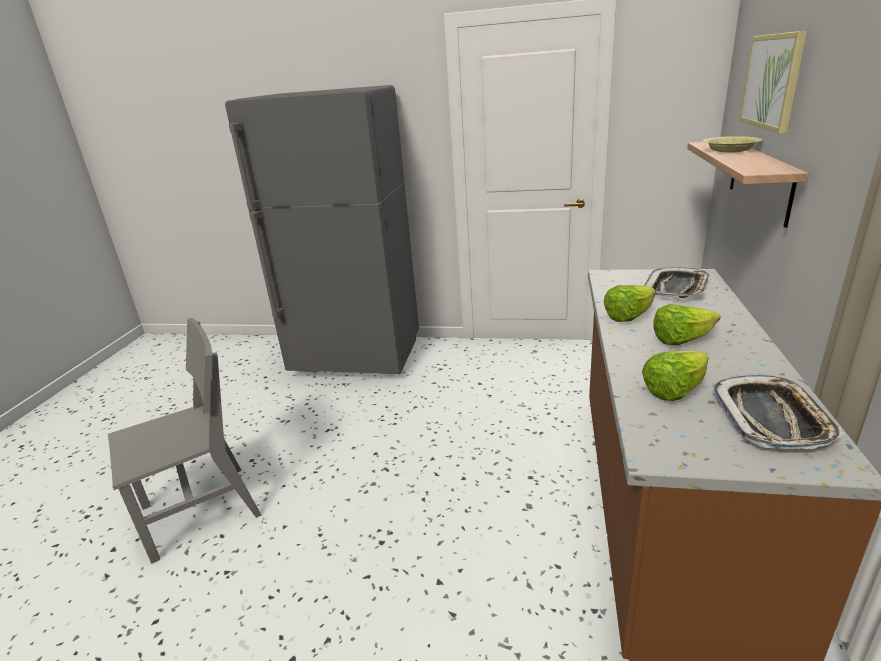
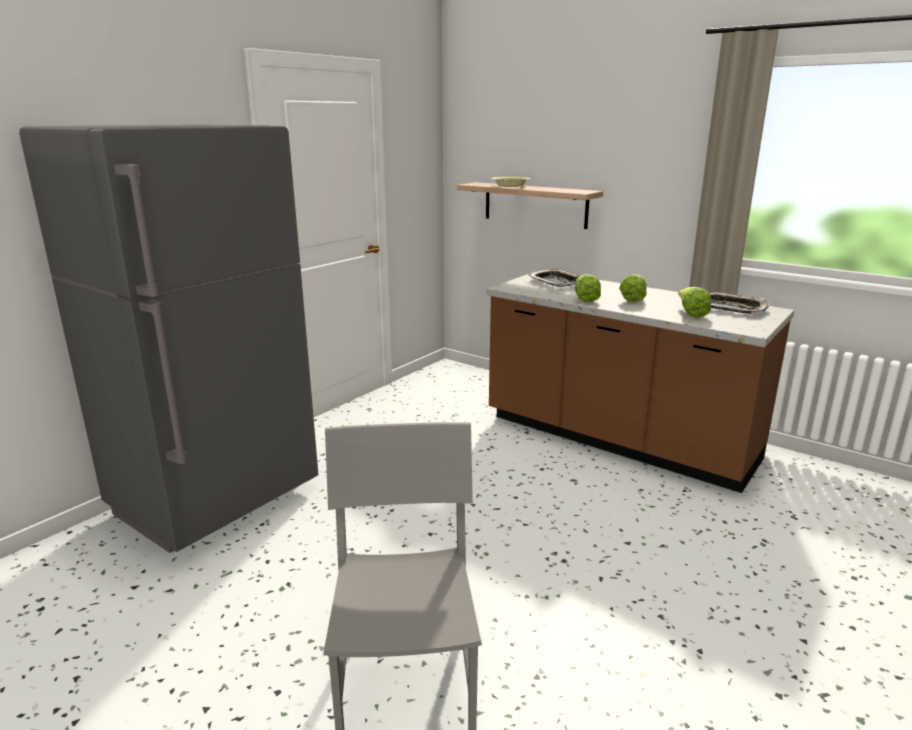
camera: 65 degrees left, 5 degrees down
picture [739,31,807,134] -> none

